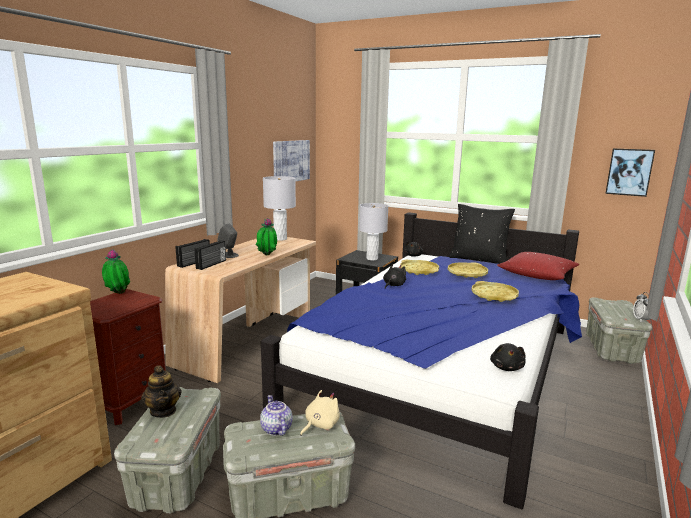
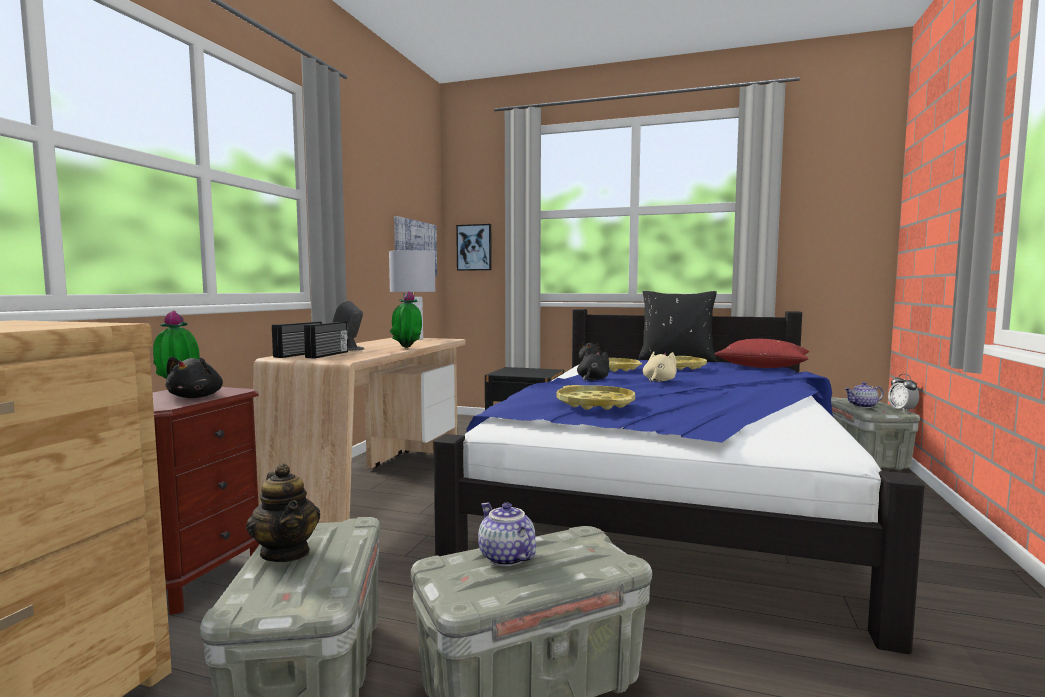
camera: 10 degrees left, 10 degrees down
beige plush toy [300,390,340,436] -> beige plush toy moved to [643,352,677,382]
grey table lamp [359,203,388,260] -> none
yellow tray [471,281,519,302] -> yellow tray moved to [557,385,635,410]
black plush toy [490,343,526,371] -> black plush toy moved to [165,357,223,398]
picture [605,148,655,197] -> picture moved to [456,224,492,271]
none -> teapot [845,382,884,408]

